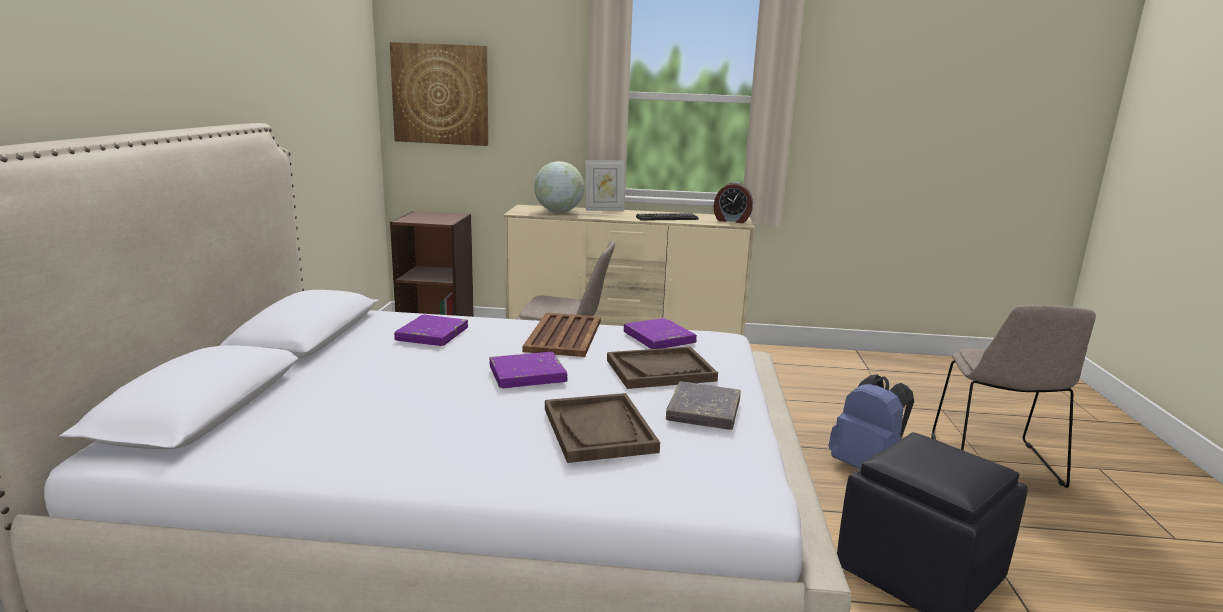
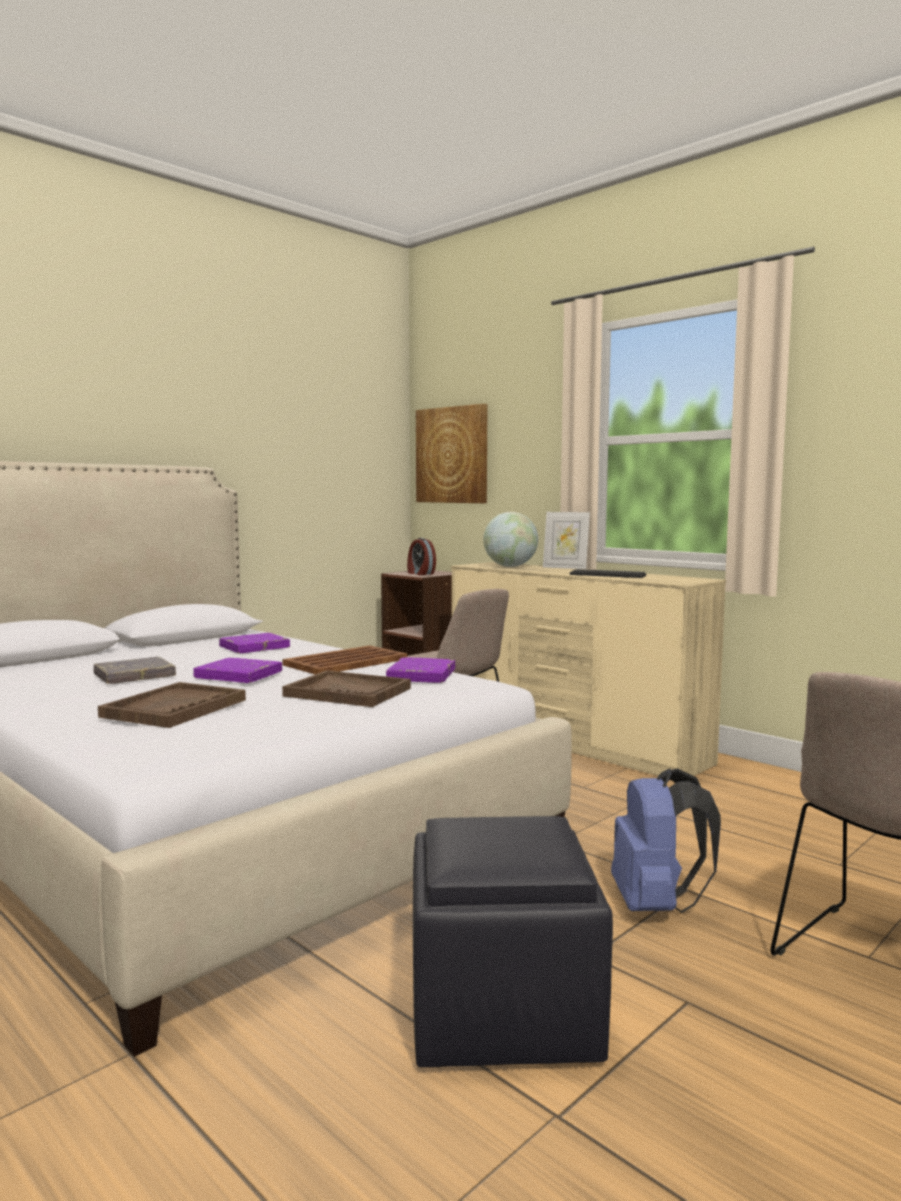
camera: 40 degrees right, 10 degrees down
grey book [666,381,741,430] -> grey book moved to [94,657,176,684]
alarm clock [713,182,753,223] -> alarm clock moved to [407,538,436,575]

